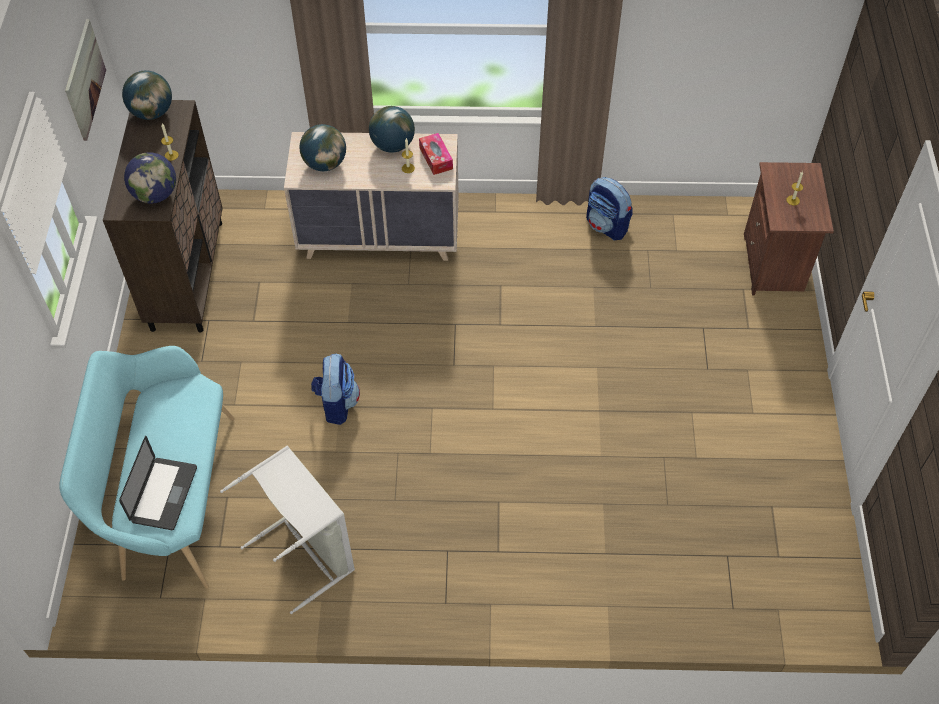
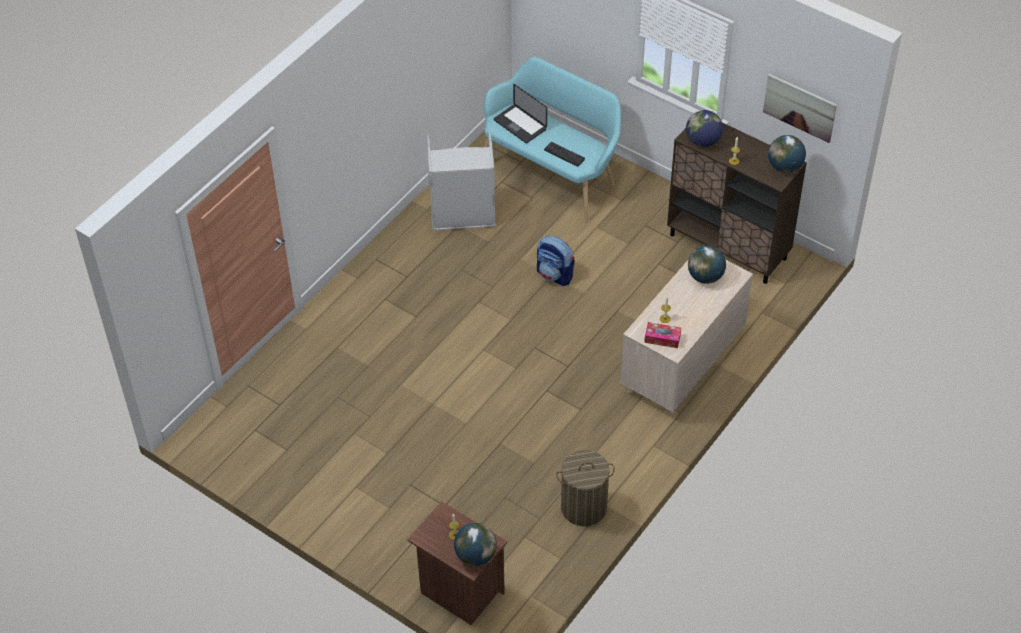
camera: 125 degrees right, 5 degrees down
globe [369,106,415,153] -> globe moved to [454,523,497,566]
backpack [586,177,633,240] -> laundry basket [556,450,615,526]
none -> keyboard [544,142,585,167]

